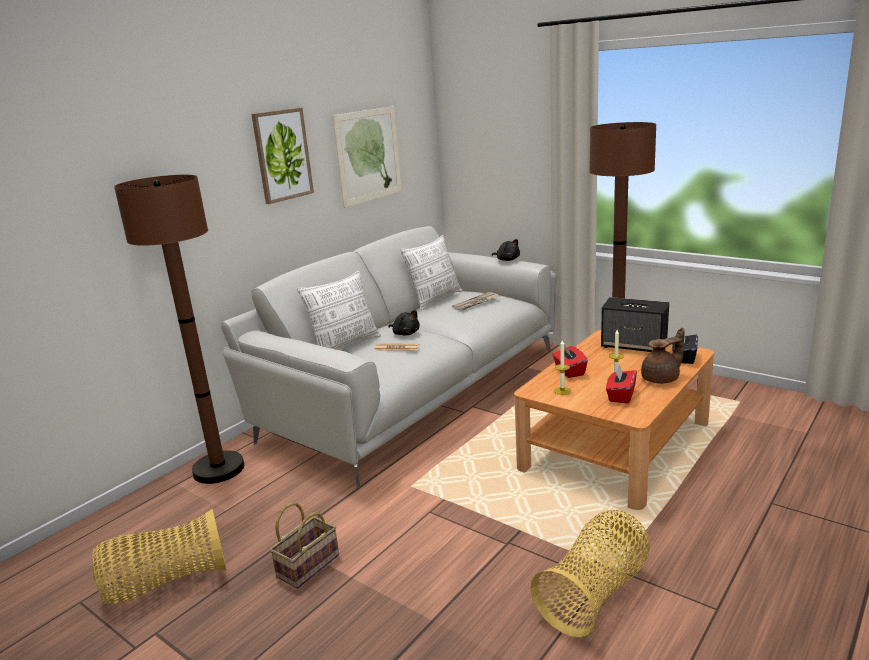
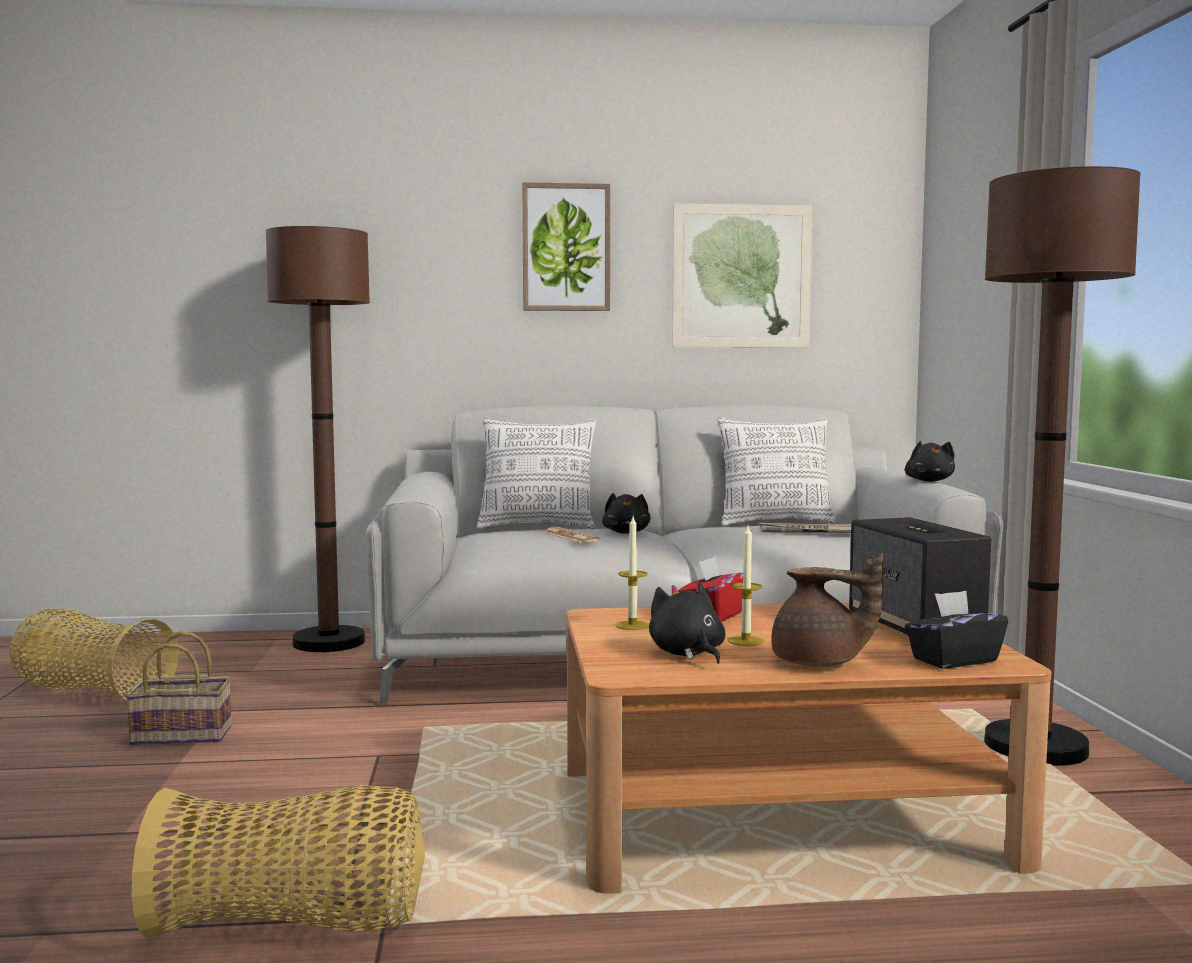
camera: 45 degrees right, 15 degrees down
red tissue box [606,364,637,404] -> black plush toy [649,583,725,664]

